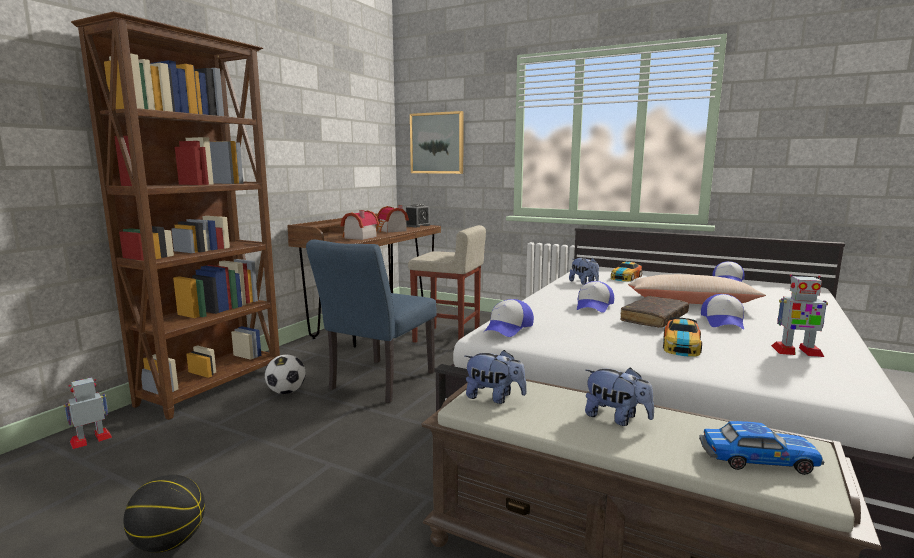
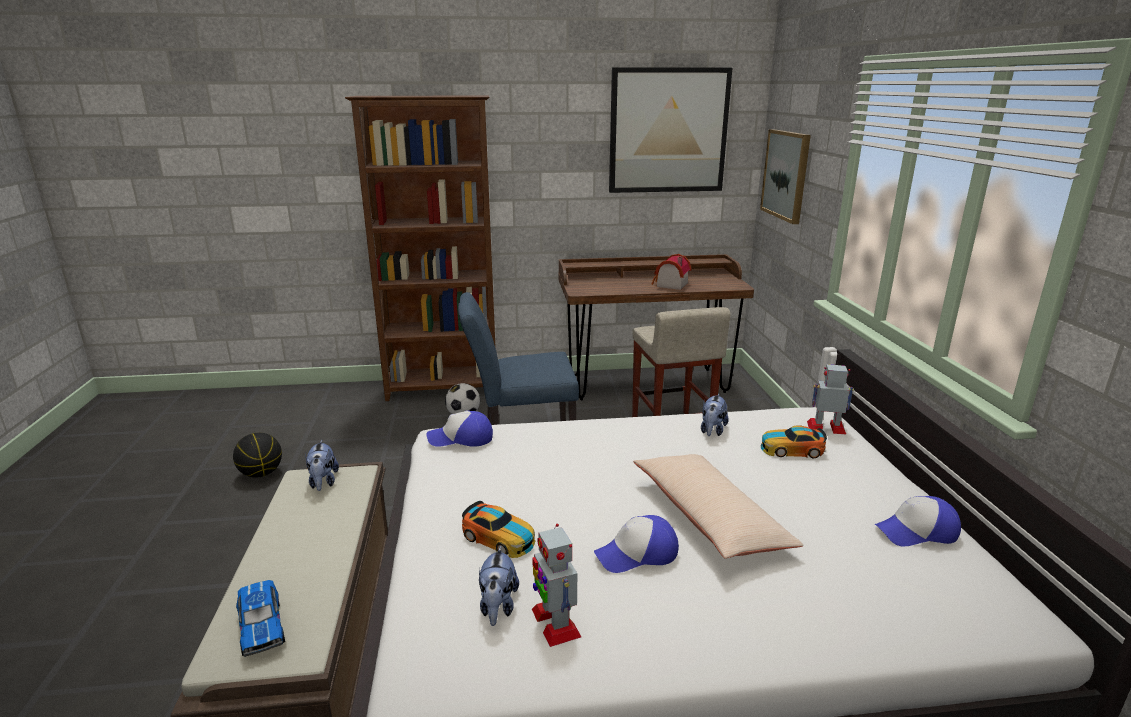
camera: 55 degrees right, 10 degrees up
toy robot [64,377,112,449] -> toy robot moved to [807,364,854,435]
toy house [340,210,379,240] -> none
alarm clock [406,204,430,227] -> none
cap [577,281,614,313] -> none
plush toy [585,367,654,426] -> plush toy moved to [479,546,519,626]
brown book [620,296,689,328] -> none
toy car [663,317,702,356] -> toy car turned 135 degrees counterclockwise [462,501,535,558]
none -> picture [609,67,732,193]

